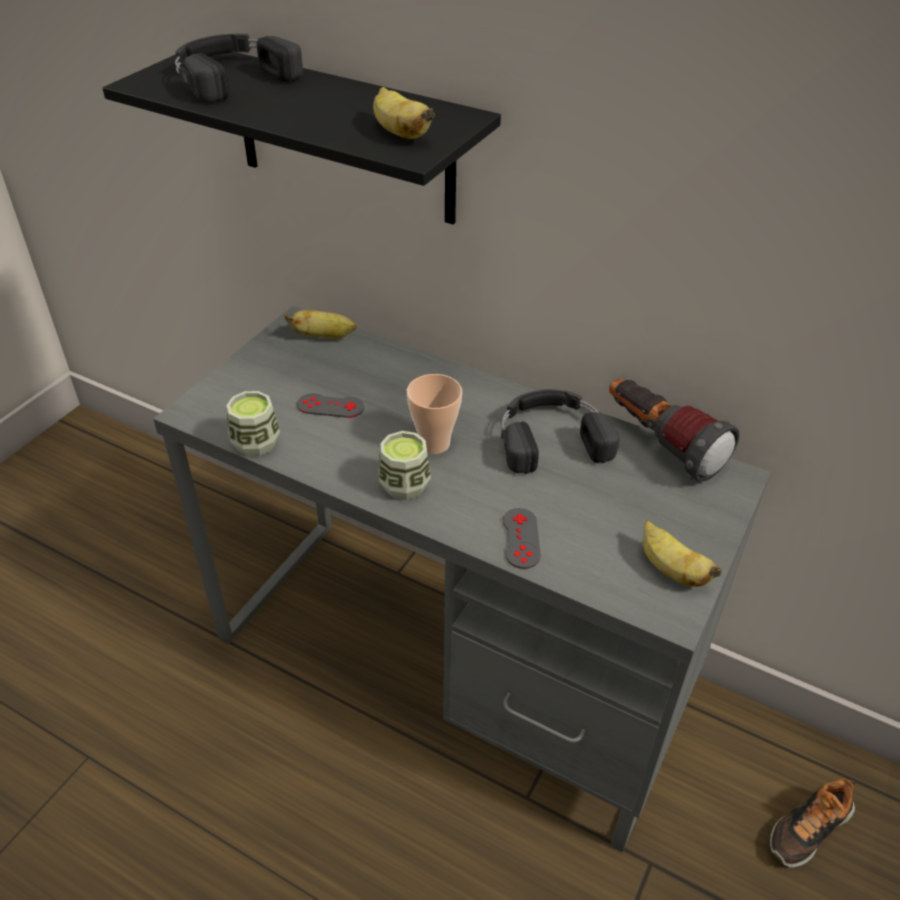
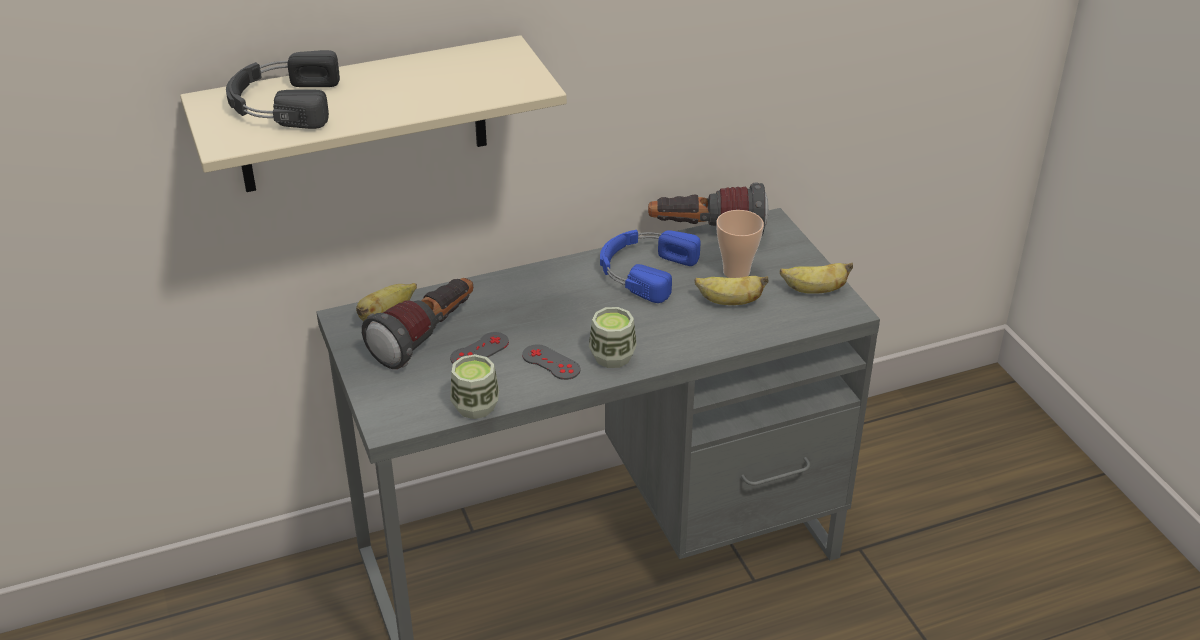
camera: 50 degrees left, 5 degrees down
black shelf [103,52,501,225] -> beige shelf [180,35,567,192]
banana [373,87,435,139] -> banana moved to [695,276,769,305]
cup [407,374,462,454] -> cup moved to [716,210,764,278]
black headphones [501,389,620,474] -> blue headphones [600,230,700,303]
grey game controller [503,508,541,569] -> grey game controller moved to [522,344,581,380]
shoe [770,778,855,867] -> none
none -> flashlight [362,278,473,369]

